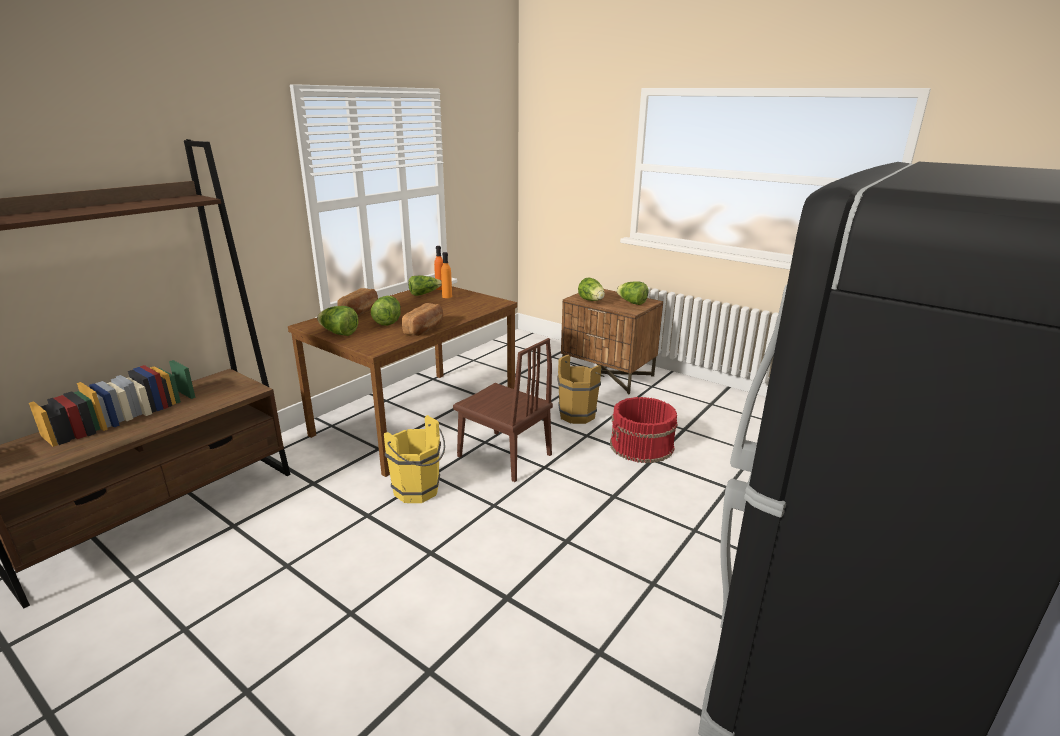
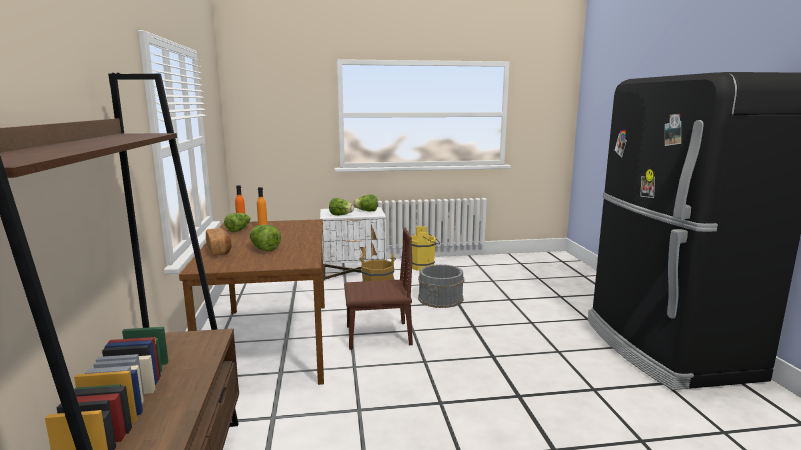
camera: 45 degrees left, 10 degrees down
lettuce [317,306,358,336] -> none
yellow bucket [384,415,445,503] -> yellow bucket moved to [411,226,440,271]
bread [402,303,443,336] -> none
brown nightstand [561,289,663,395] -> white nightstand [320,207,386,281]
red bucket [610,397,678,463] -> grey bucket [418,264,464,308]

